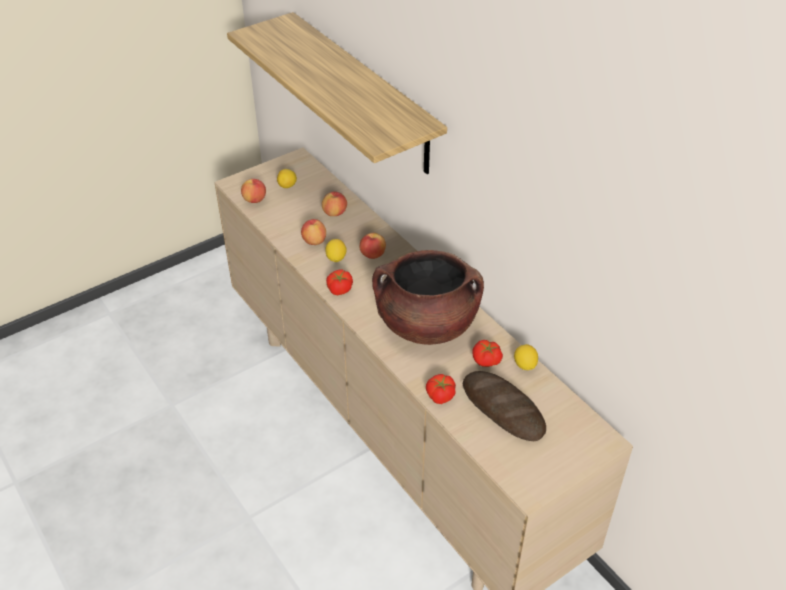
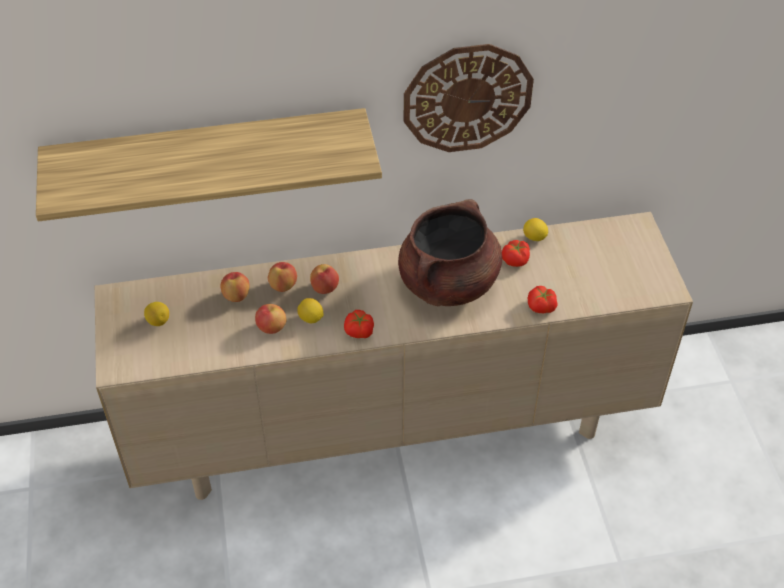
camera: 65 degrees left, 5 degrees up
apple [241,179,266,203] -> apple moved to [268,262,297,292]
bread [463,371,546,441] -> none
none -> wall clock [404,44,534,152]

